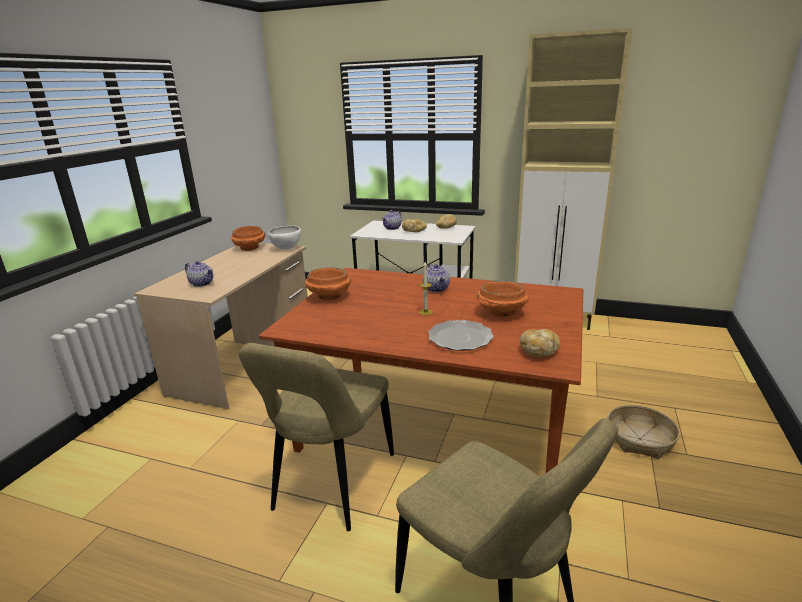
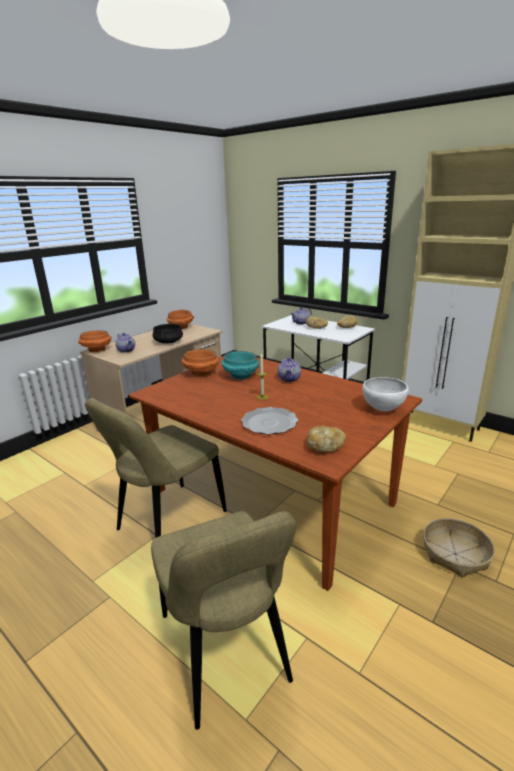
camera: 20 degrees right, 0 degrees up
white bowl [268,226,301,250] -> white bowl moved to [362,377,409,411]
orange bowl [477,280,529,318] -> orange bowl moved to [78,330,111,352]
none -> black cooking pot [153,324,183,344]
none -> turquoise bowl [221,351,259,379]

